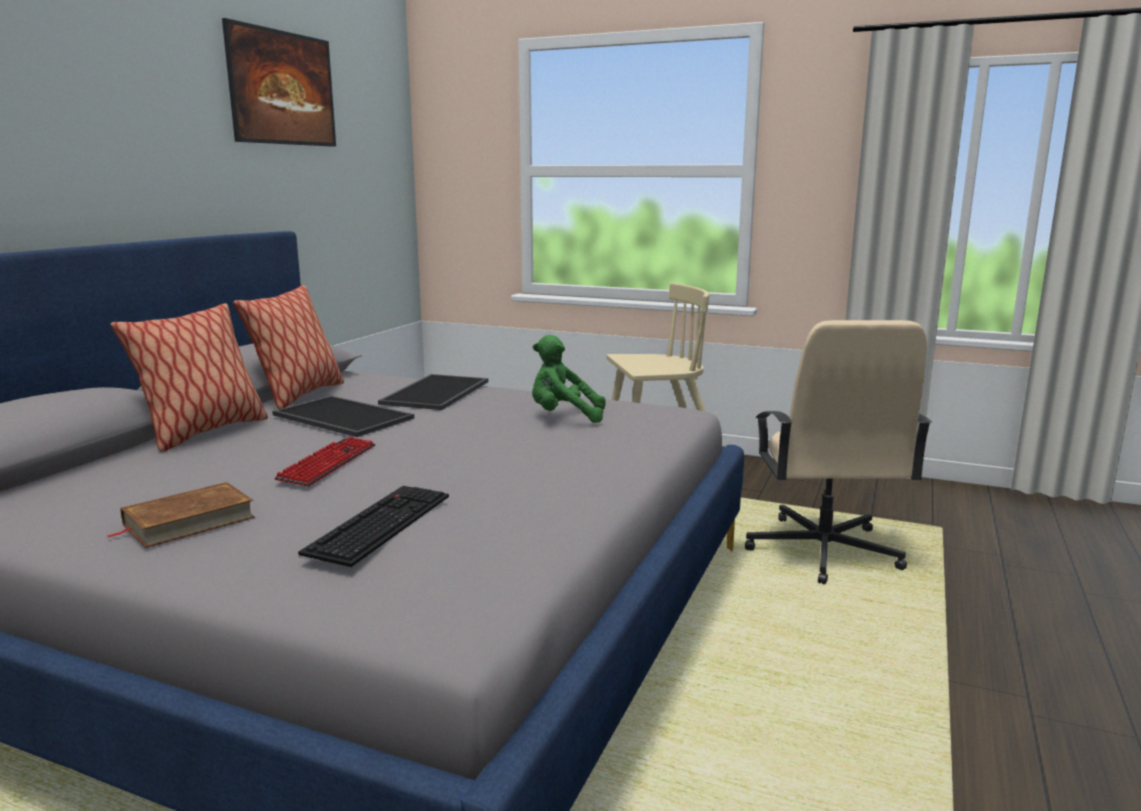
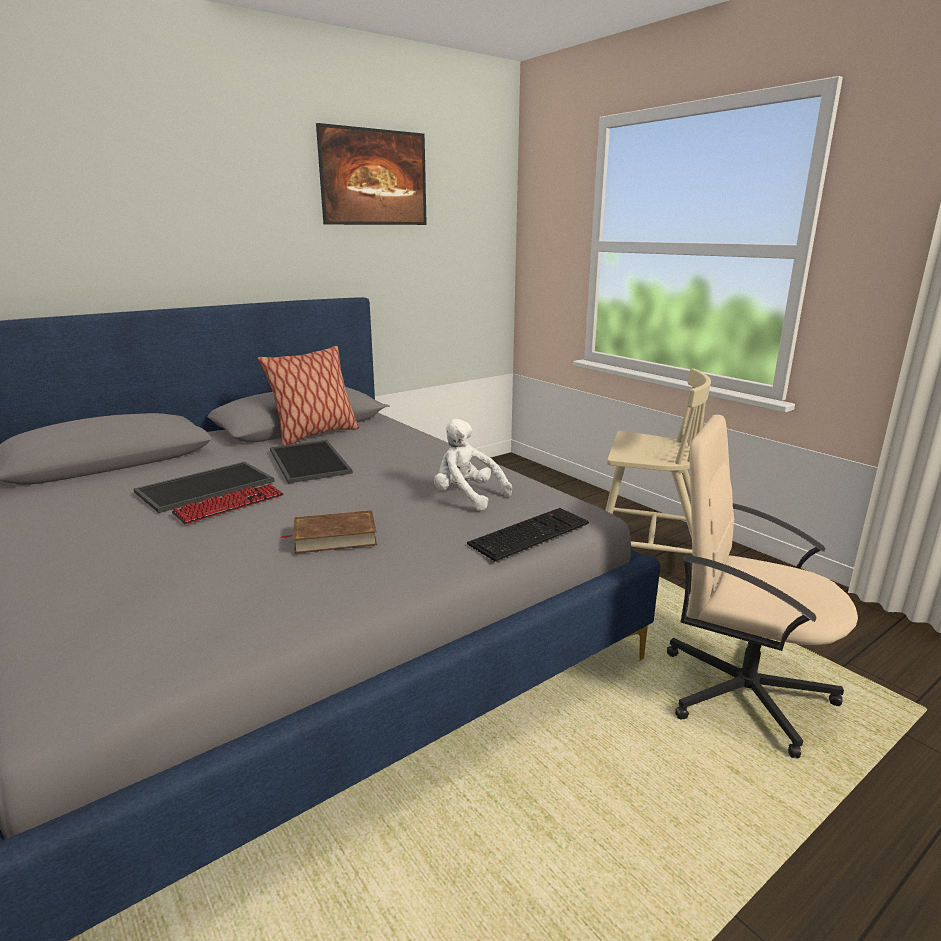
camera: 30 degrees right, 5 degrees up
brown book [106,482,255,548] -> brown book moved to [280,510,377,554]
pillow [110,303,268,452] -> none
keyboard [298,486,449,567] -> keyboard moved to [467,508,589,562]
tray [378,374,488,410] -> tray moved to [134,462,275,513]
green plush toy [532,335,606,423] -> white plush toy [434,419,512,510]
beige office chair [745,320,932,584] -> beige office chair turned 90 degrees clockwise [667,415,858,758]

